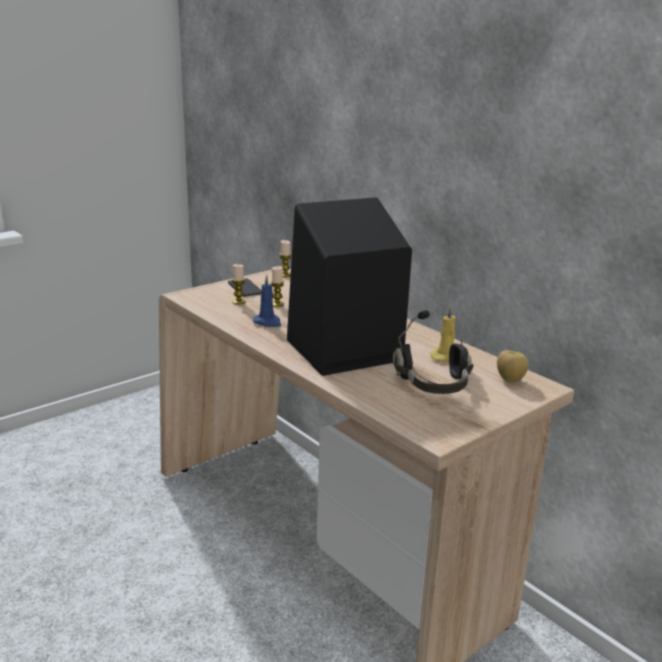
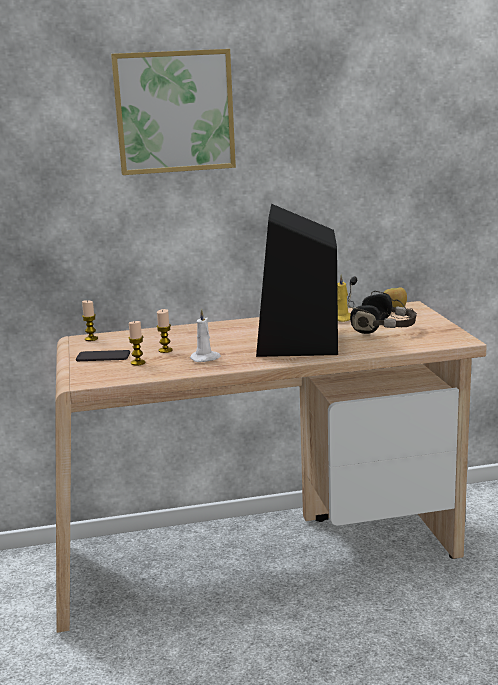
camera: 60 degrees left, 5 degrees down
blue candle [253,275,281,327] -> white candle [190,309,221,362]
none -> picture [111,49,236,175]

